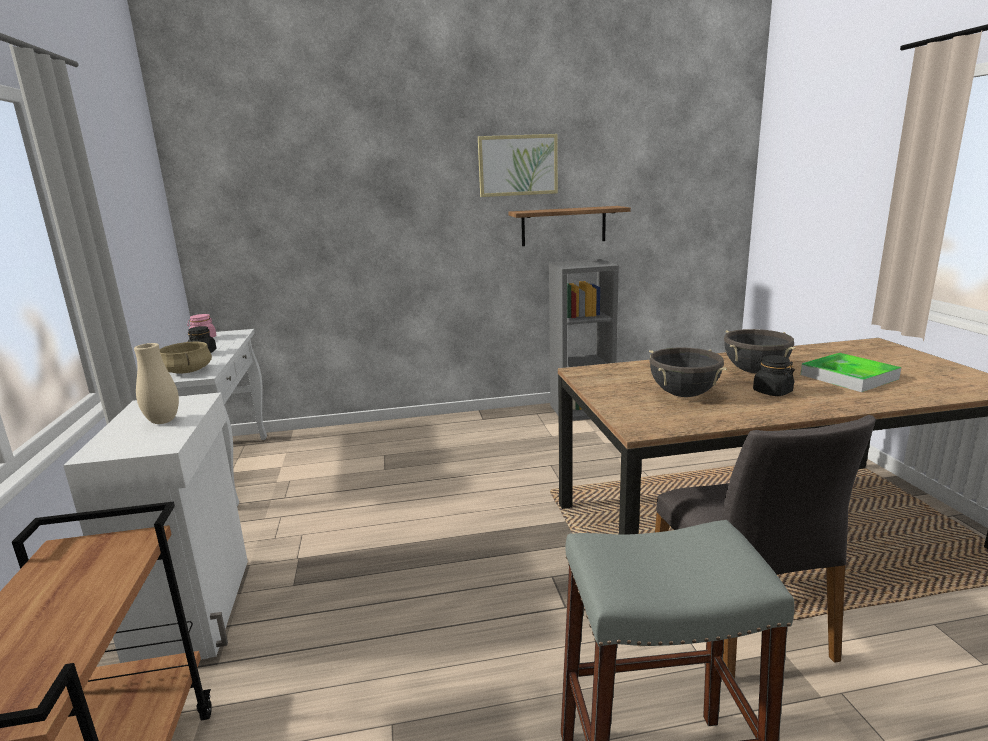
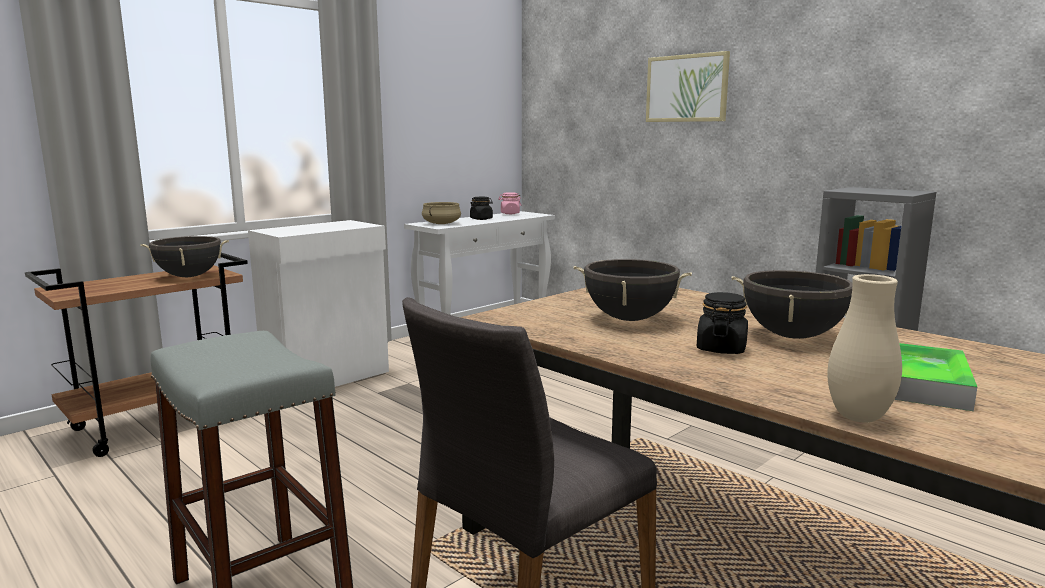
camera: 55 degrees right, 5 degrees down
beige vase [134,343,179,424] -> beige vase moved to [827,274,902,423]
picture [478,134,558,197] -> picture moved to [646,51,730,122]
shelf [509,206,631,246] -> none
none -> black cooking pot [140,236,229,277]

